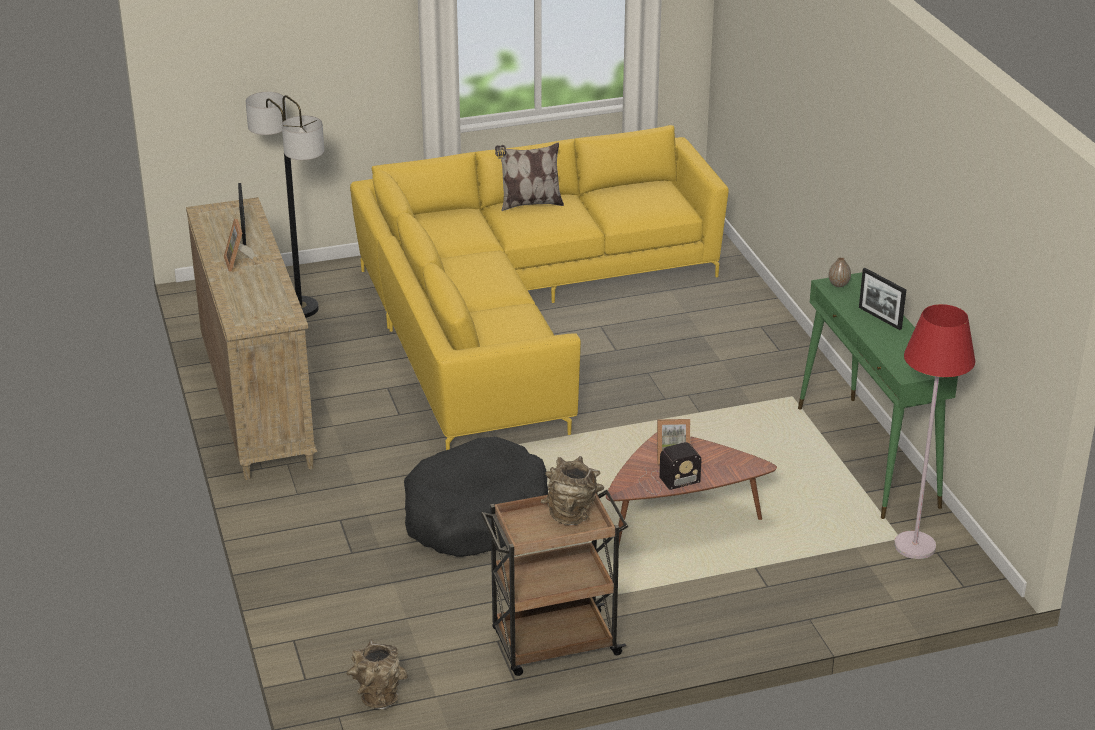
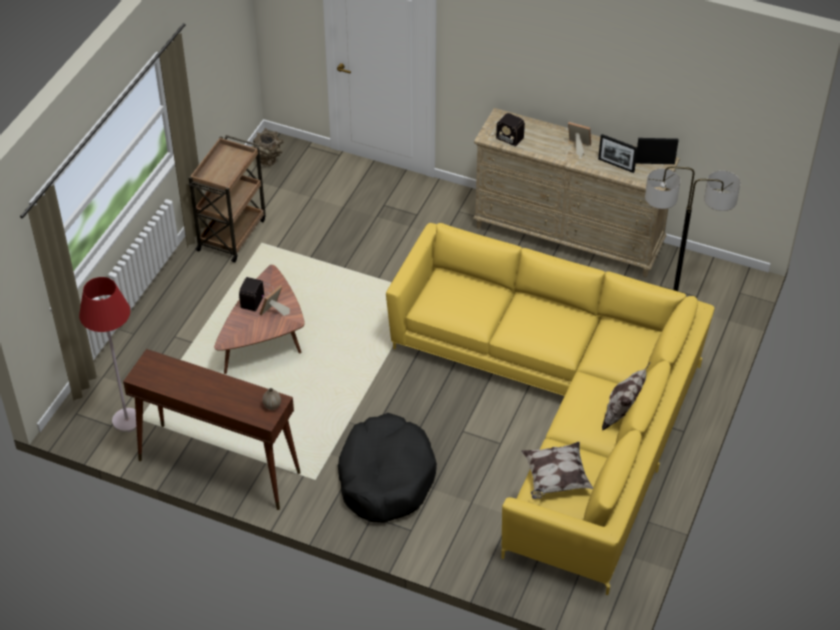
camera: 130 degrees right, 15 degrees up
black dog bed [404,437,548,557] -> black dog bed moved to [338,413,437,523]
brown vase [541,456,604,525] -> none
green console table [798,272,958,519] -> brown console table [123,349,301,510]
picture frame [859,268,906,330] -> picture frame moved to [636,138,679,164]
none -> radio [486,113,525,147]
none -> pillow [521,442,593,499]

